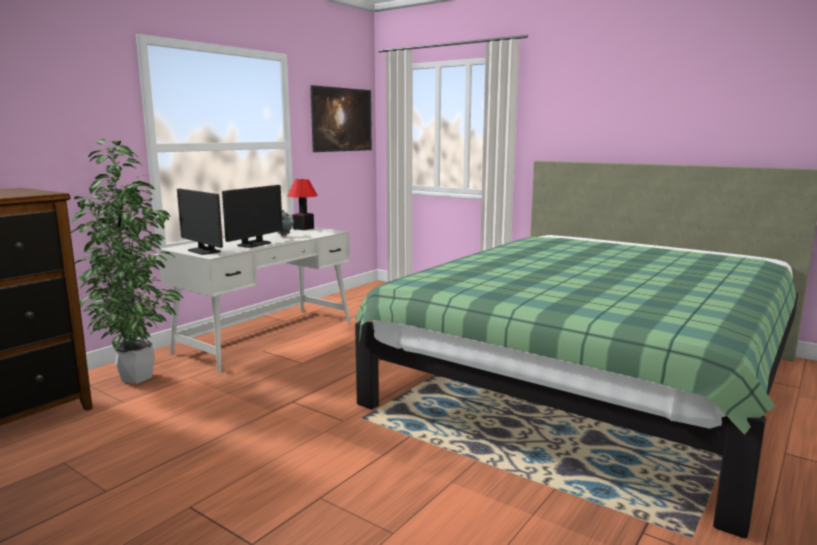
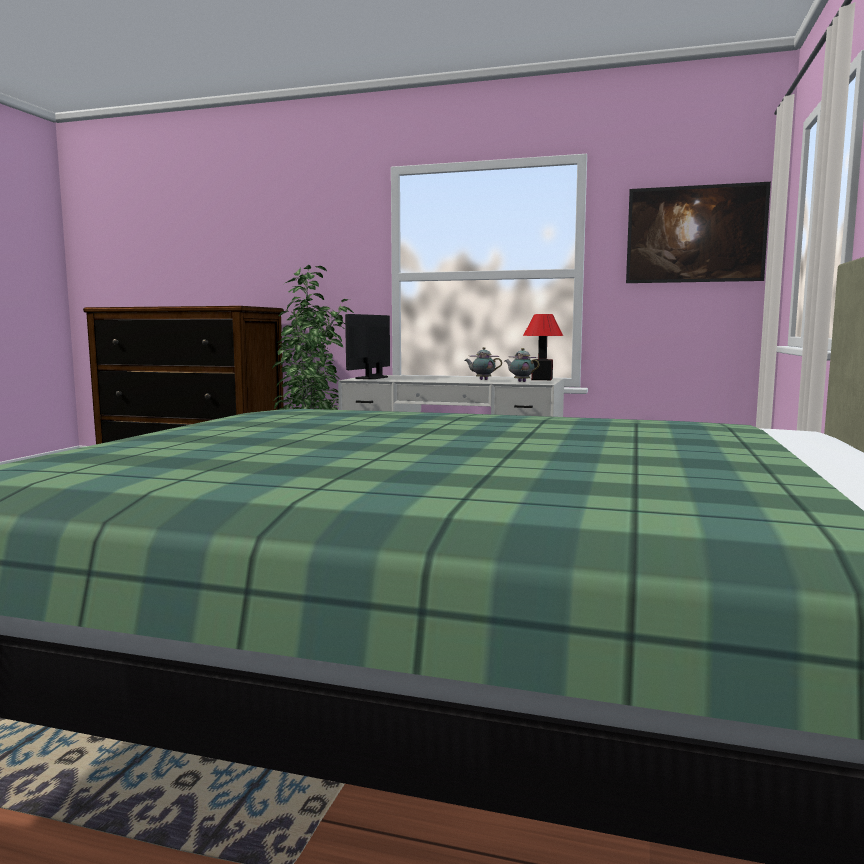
camera: 70 degrees right, 5 degrees down
monitor [222,185,283,248] -> none
none -> teapot [505,348,539,382]

